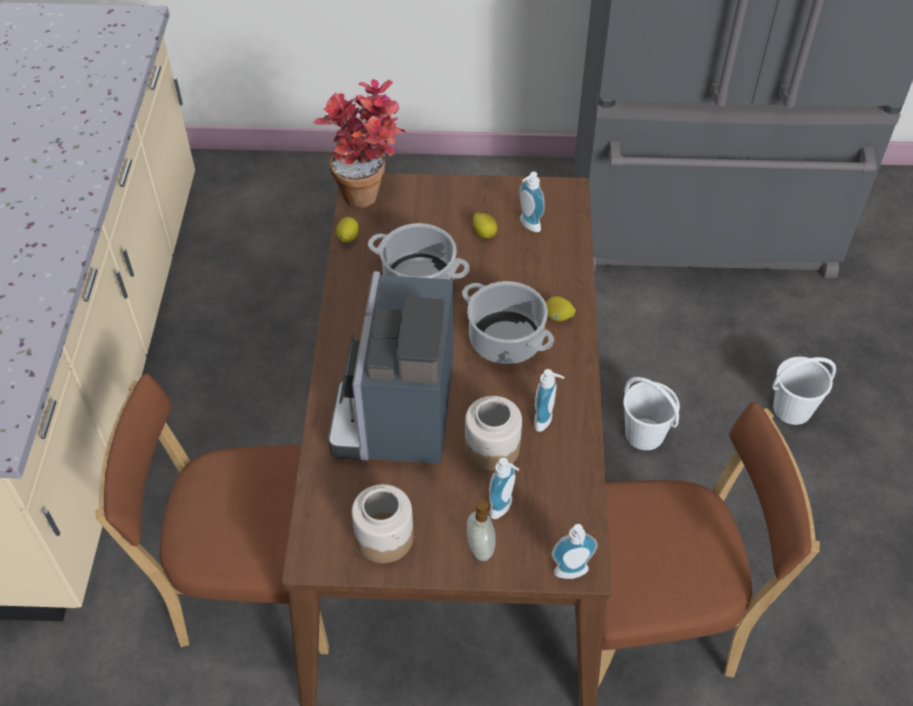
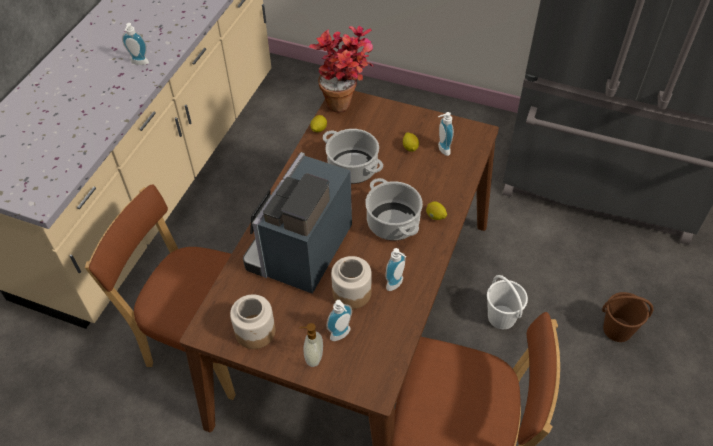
camera: 20 degrees right, 0 degrees up
soap dispenser [551,524,598,579] -> soap dispenser moved to [122,23,149,65]
white bucket [772,357,836,425] -> brown bucket [602,292,653,342]

